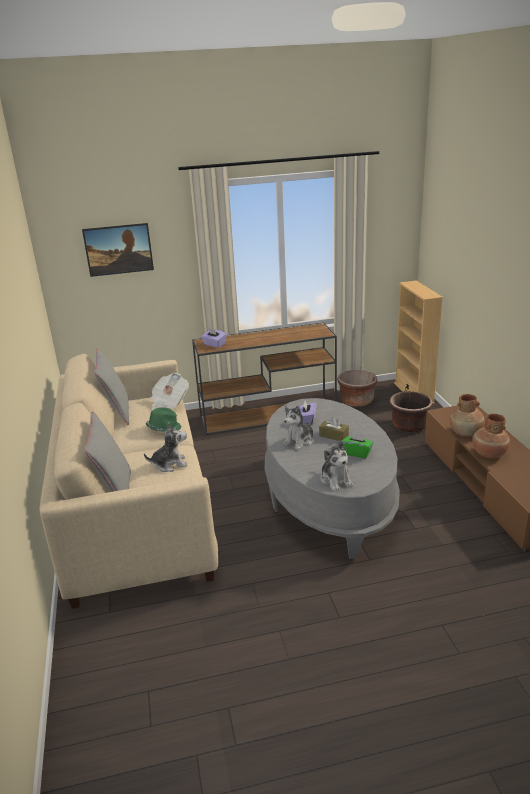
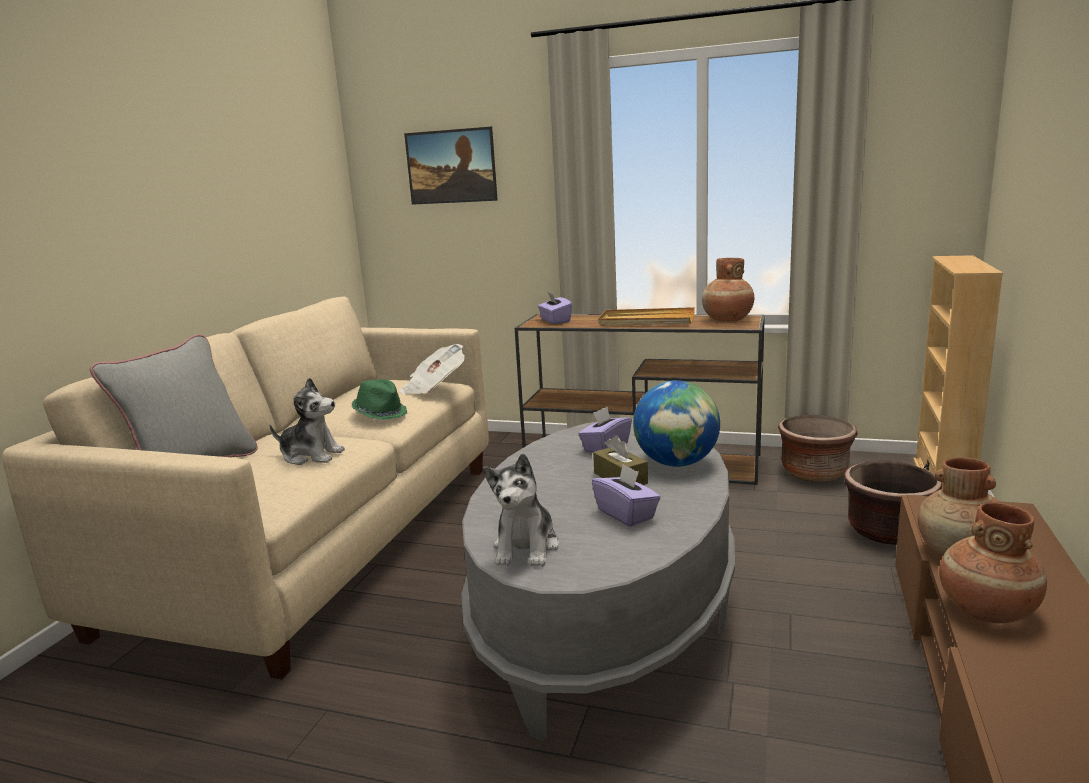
camera: 30 degrees right, 10 degrees down
grey pillow [94,348,129,425] -> none
plush toy [283,405,314,450] -> none
green tissue box [342,431,373,459] -> purple tissue box [592,464,661,527]
none -> beige tray [598,307,695,326]
none -> globe [633,380,720,467]
none -> brown vase [702,258,754,322]

